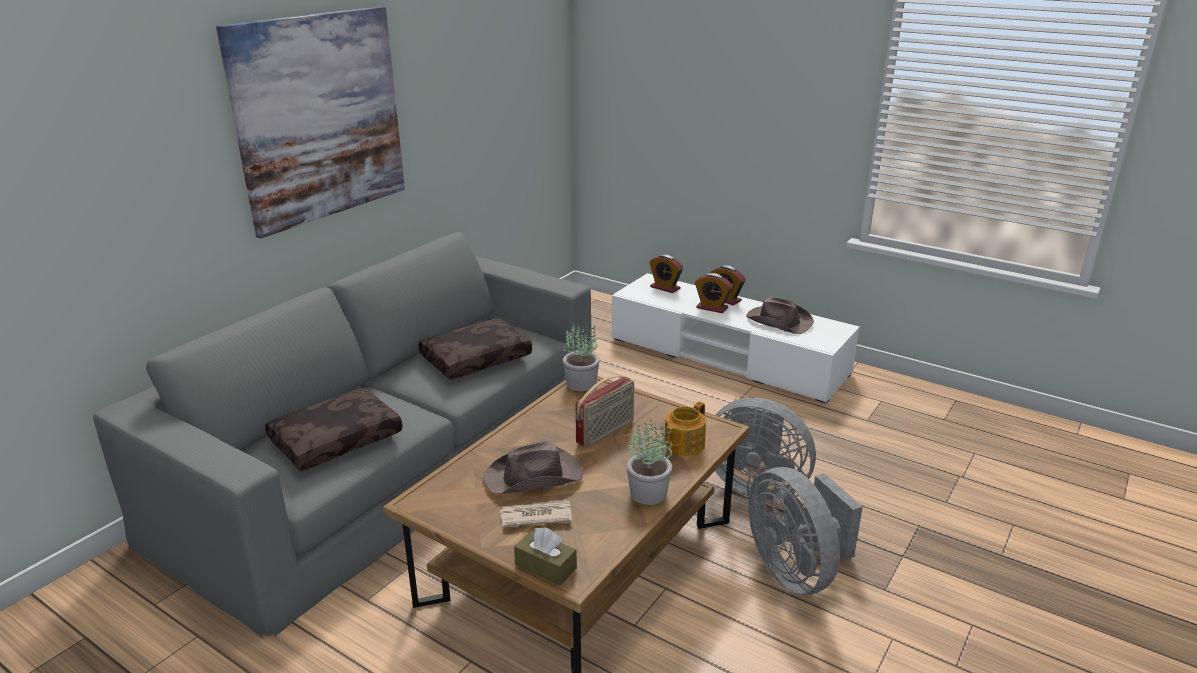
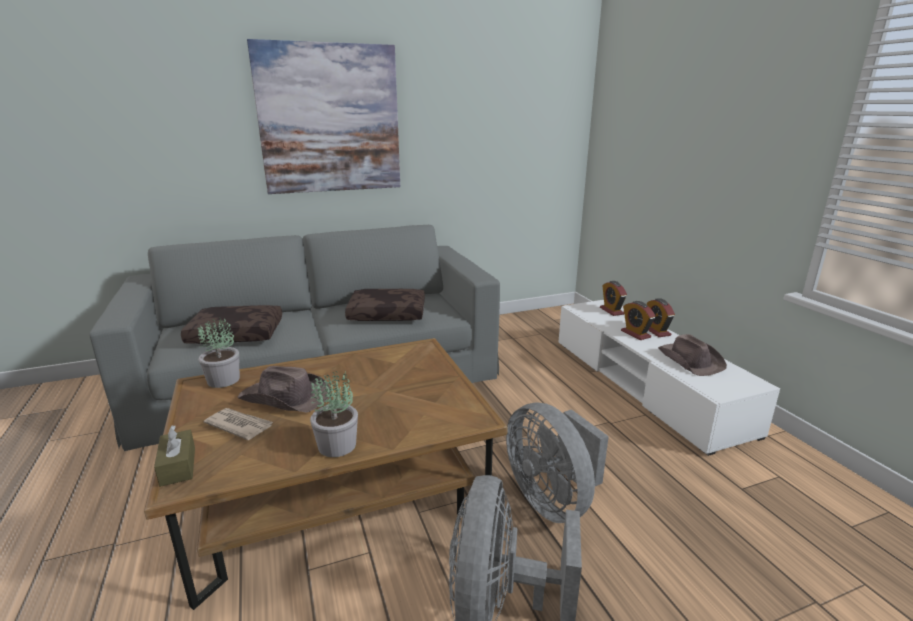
camera: 35 degrees right, 5 degrees down
potted plant [563,322,600,391] -> potted plant moved to [198,317,240,388]
radio [575,375,634,448] -> none
teapot [664,402,706,456] -> none

